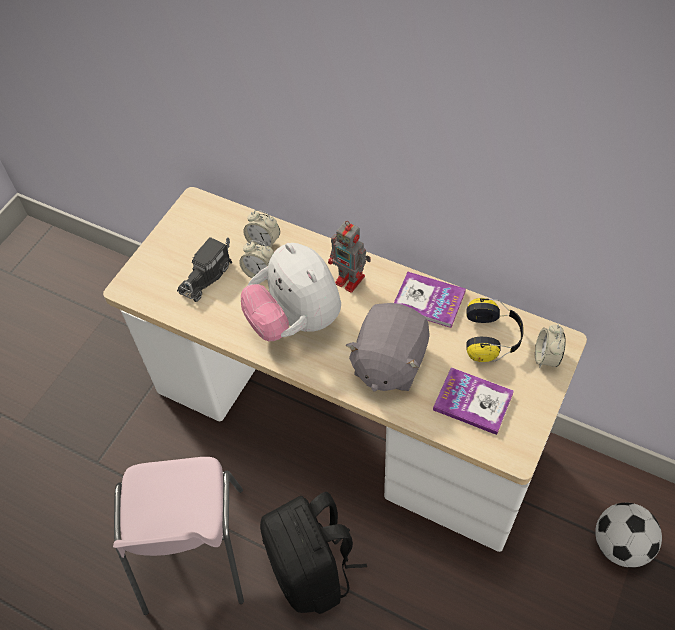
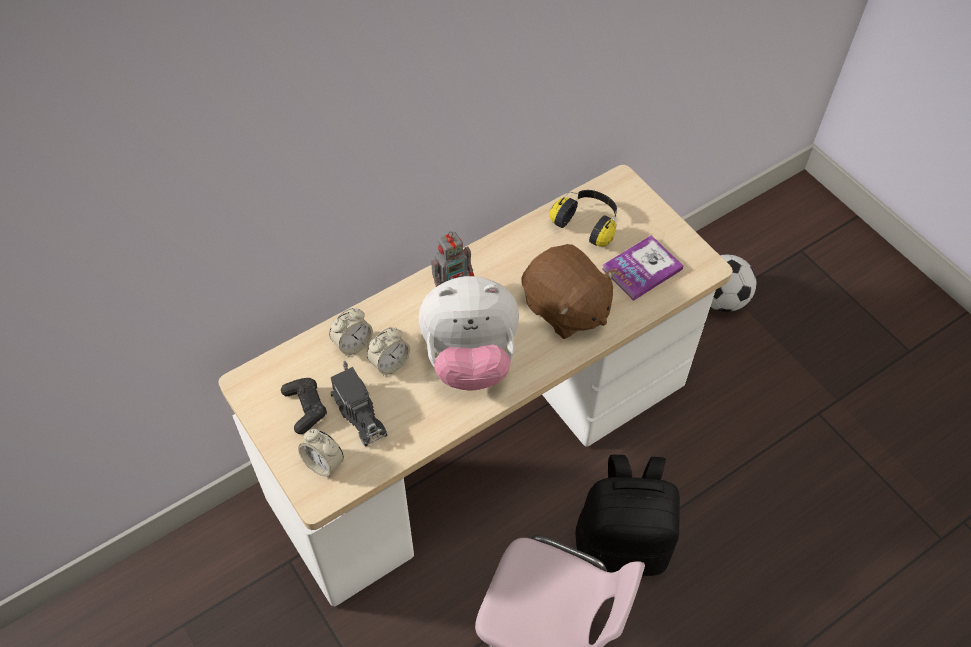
camera: 65 degrees left, 0 degrees up
grey plush toy [346,303,430,392] -> brown plush toy [522,244,617,339]
book [394,272,466,328] -> none
alarm clock [535,324,566,368] -> alarm clock moved to [298,429,344,477]
none -> black game controller [281,378,327,434]

